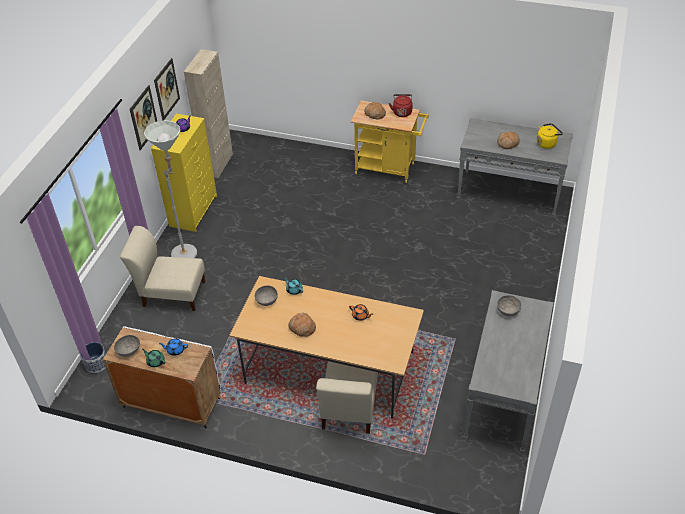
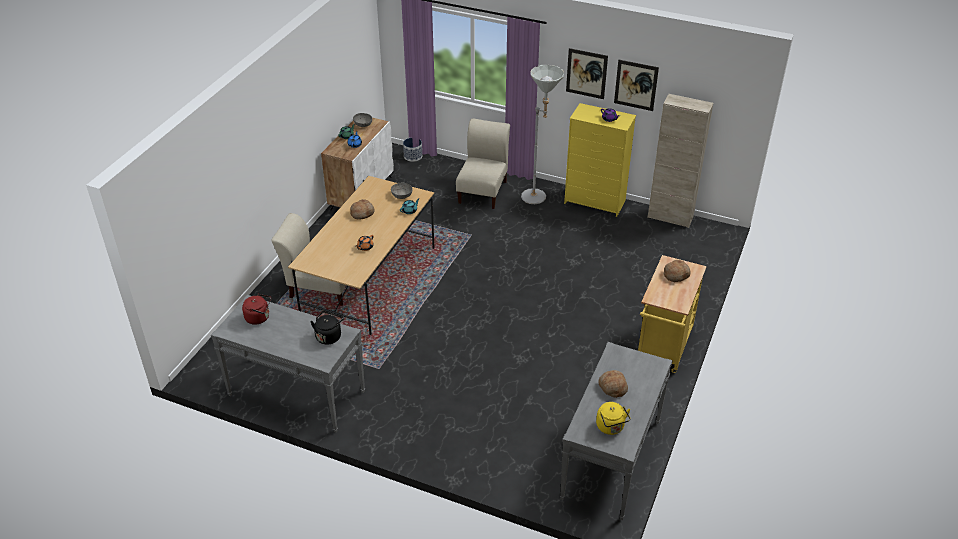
camera: 95 degrees right, 5 degrees down
red kettle [389,94,413,117] -> red kettle moved to [242,294,271,325]
grey bowl [497,295,521,316] -> black kettle [310,311,344,345]

